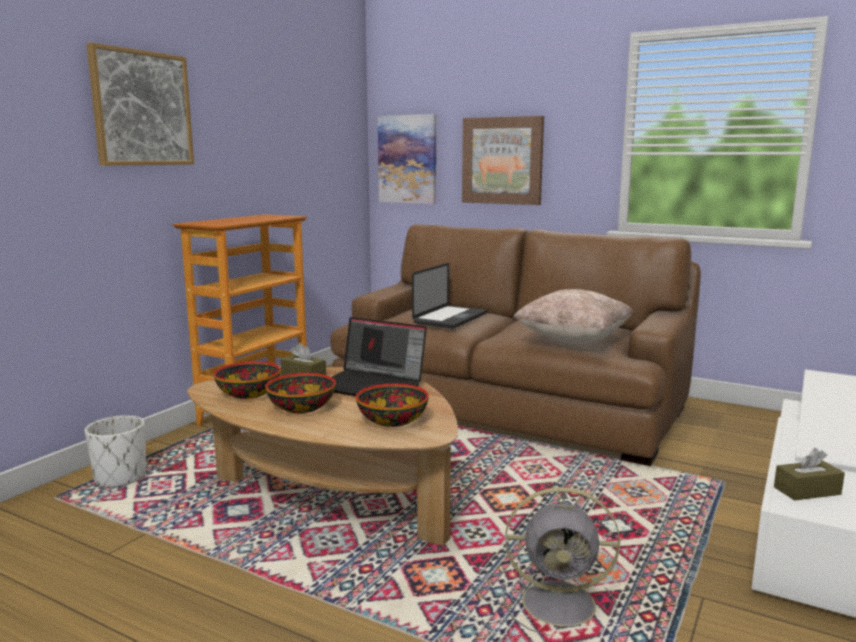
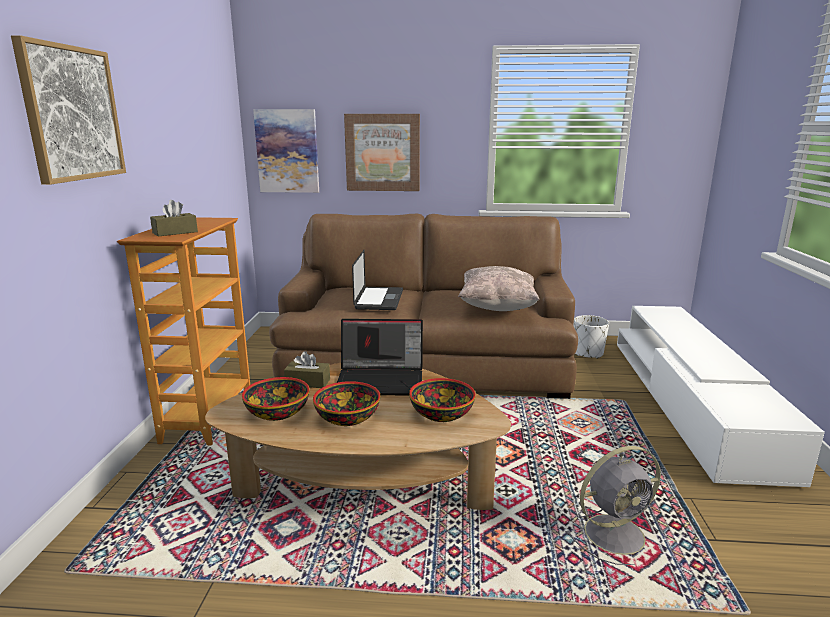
camera: 25 degrees left, 5 degrees up
white planter [85,415,146,488] -> white planter moved to [573,315,609,359]
brown tissue box [774,448,845,501] -> brown tissue box moved to [150,200,198,237]

